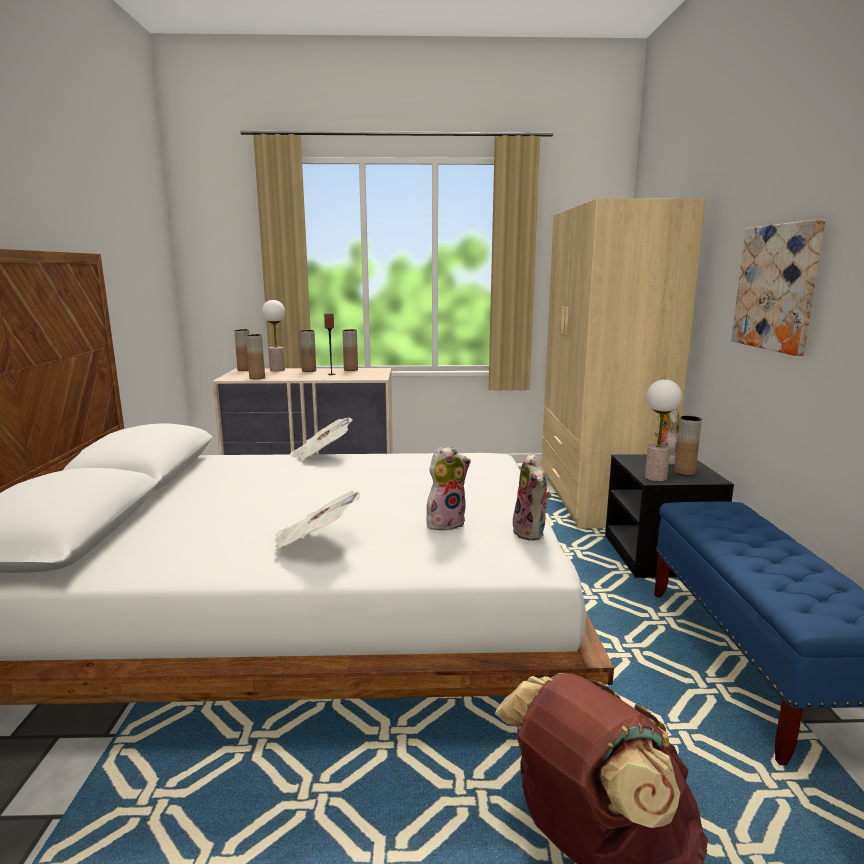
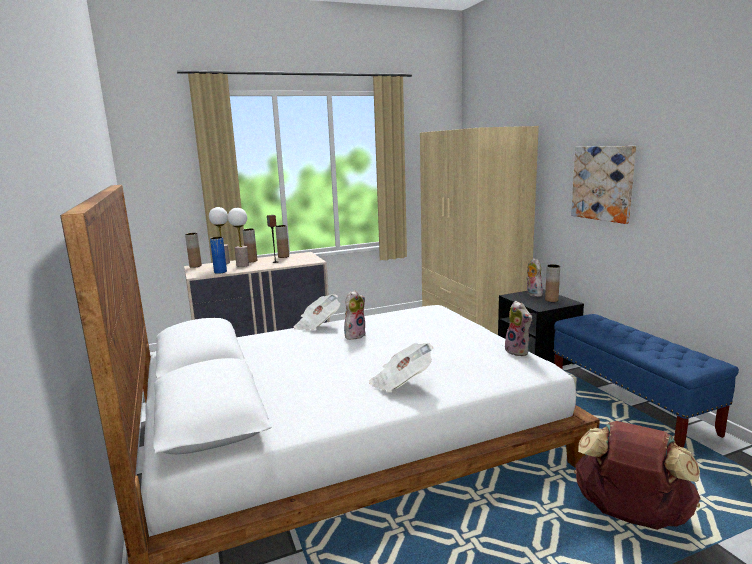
camera: 20 degrees left, 0 degrees up
brown vase [246,334,265,379] -> blue vase [210,237,227,274]
plush toy [427,446,471,530] -> plush toy moved to [344,290,366,340]
table lamp [645,379,682,481] -> table lamp moved to [228,208,249,267]

